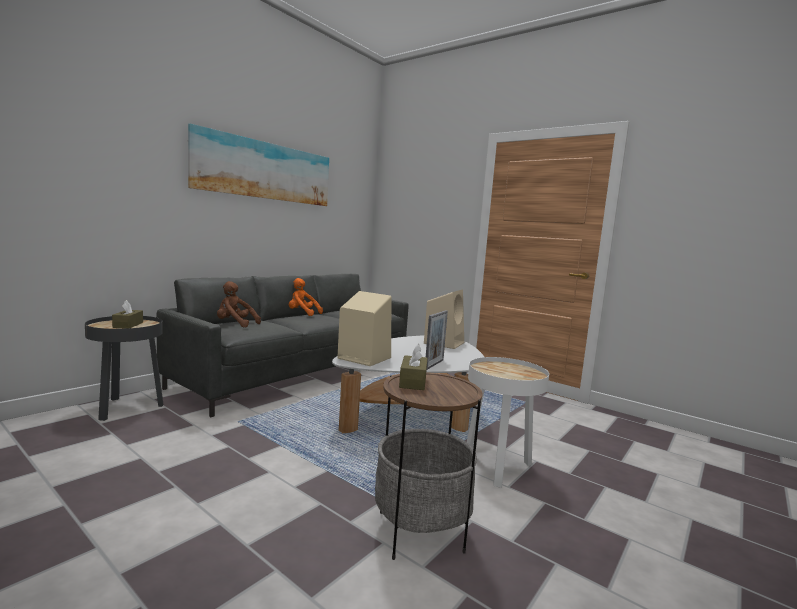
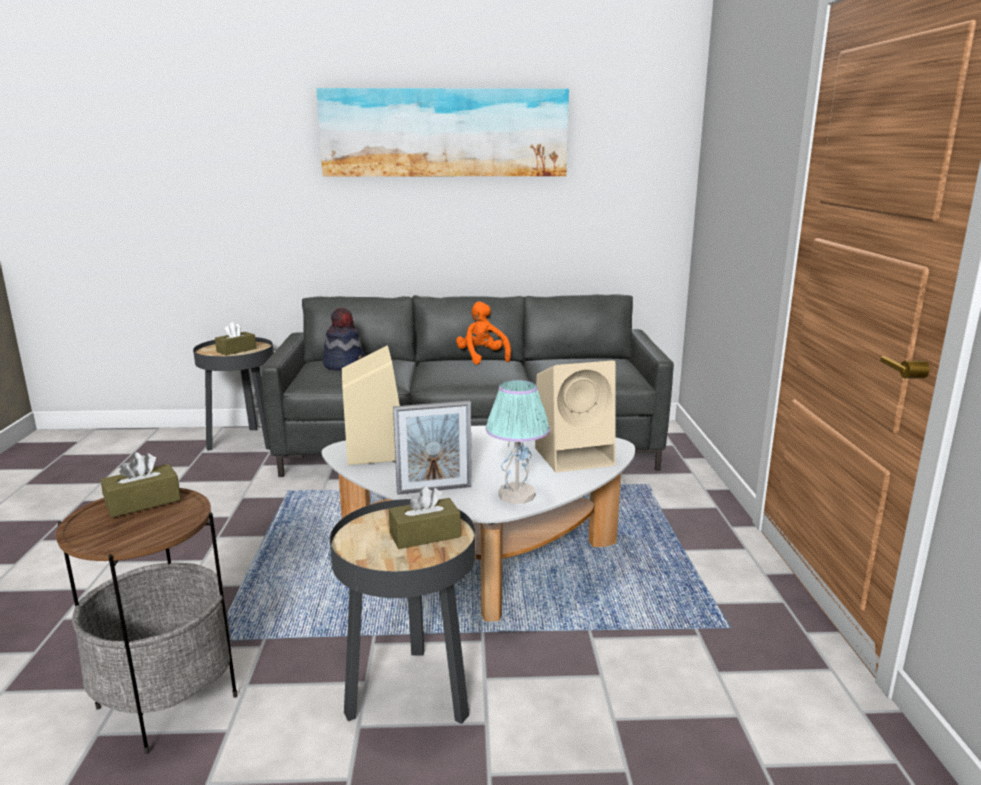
camera: 50 degrees right, 10 degrees up
brown plush toy [217,281,261,328] -> hat [323,308,365,370]
white side table [467,357,549,488] -> black side table [330,499,476,724]
none -> brown tissue box [389,486,461,549]
none -> table lamp [485,380,550,504]

